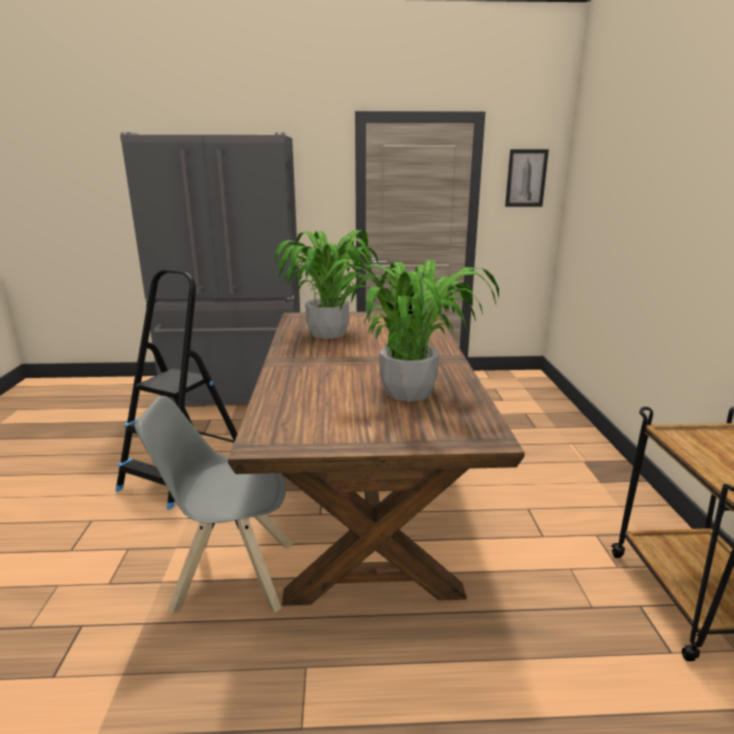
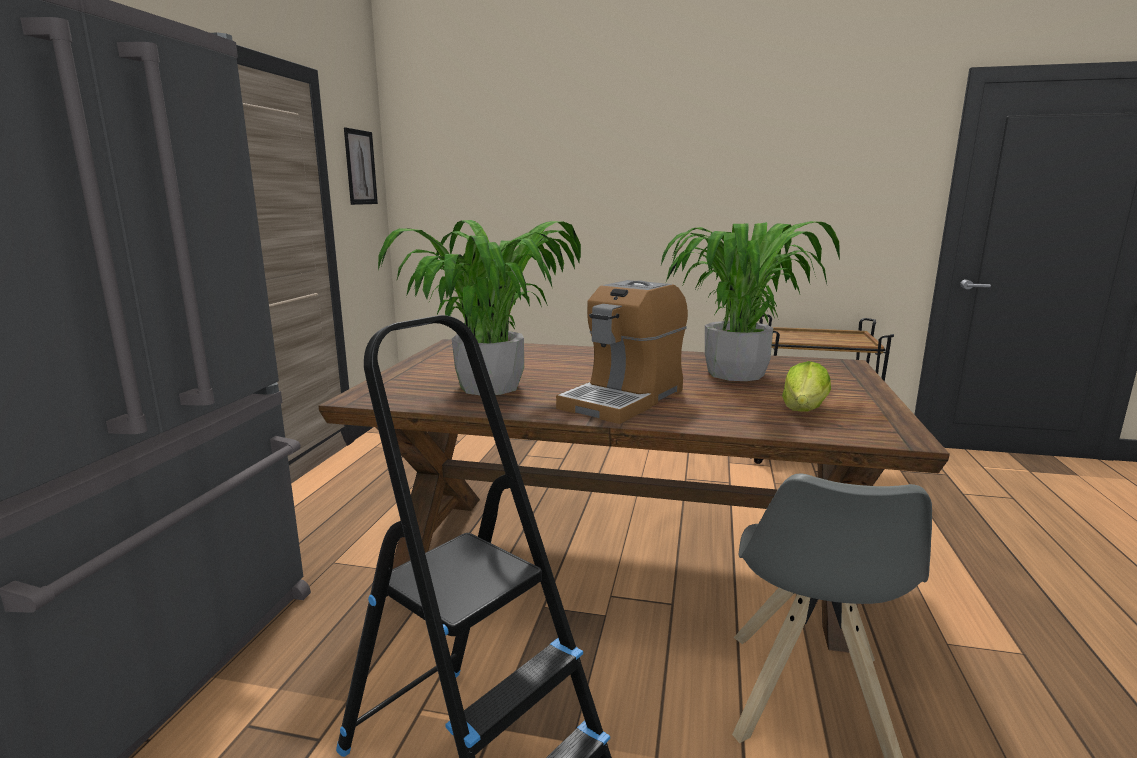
camera: 75 degrees left, 5 degrees down
none -> coffee machine [556,280,688,424]
none -> lettuce [782,361,831,412]

